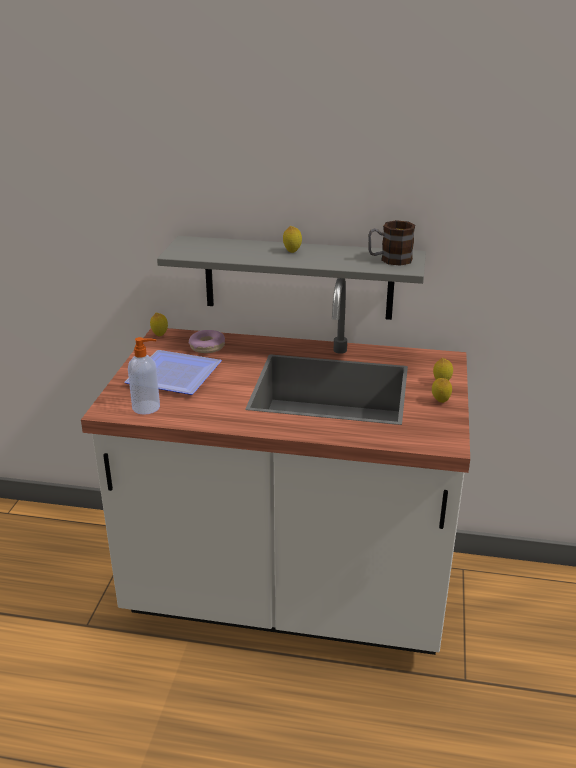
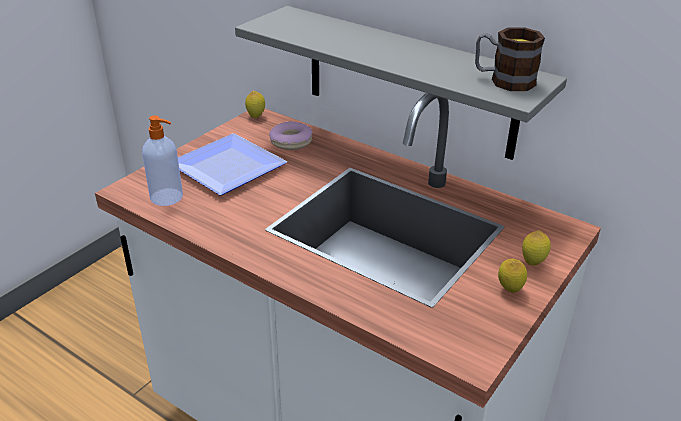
camera: 25 degrees right, 5 degrees up
lemon [283,226,302,253] -> none

